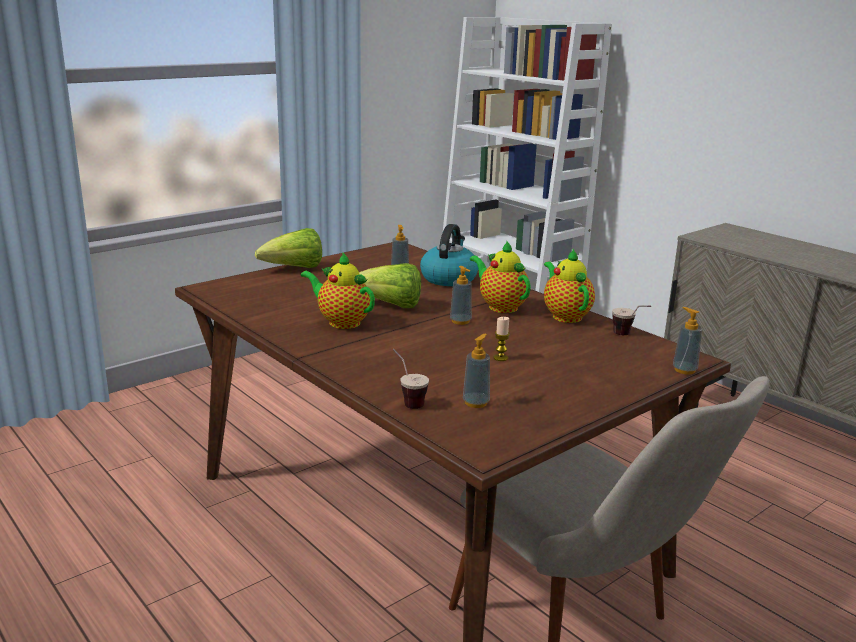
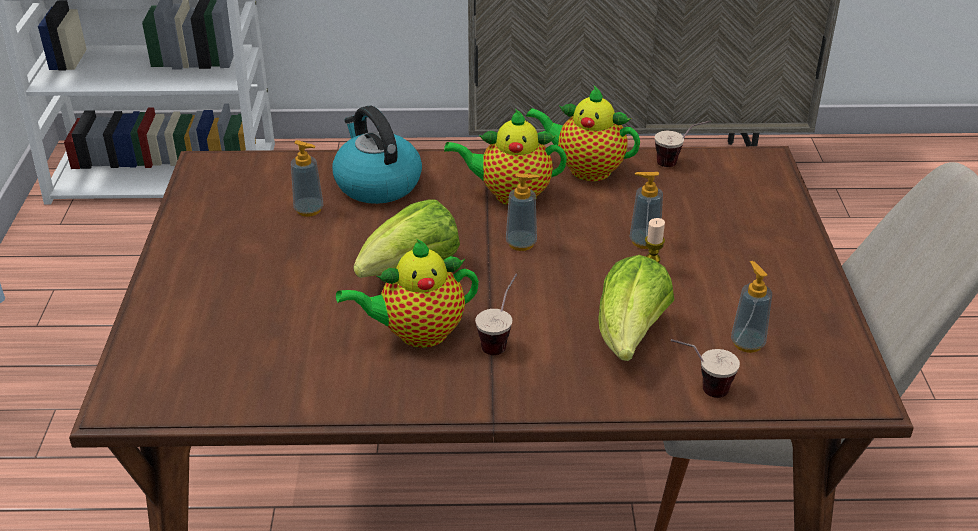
camera: 50 degrees left, 15 degrees up
lettuce [255,228,322,268] -> lettuce moved to [598,255,674,361]
soap dispenser [673,307,702,375] -> soap dispenser moved to [629,172,663,249]
none -> cup [475,274,517,355]

